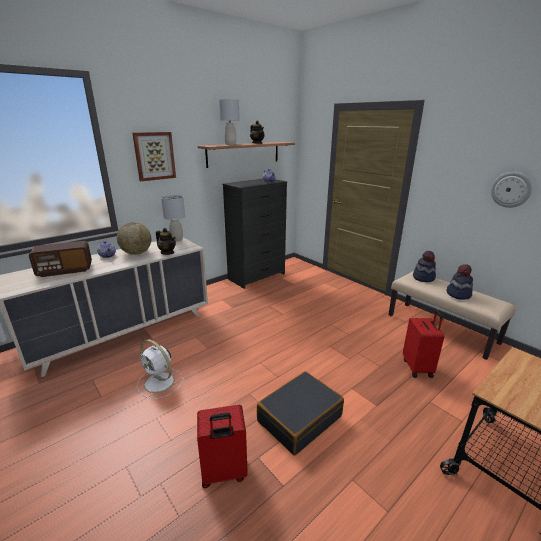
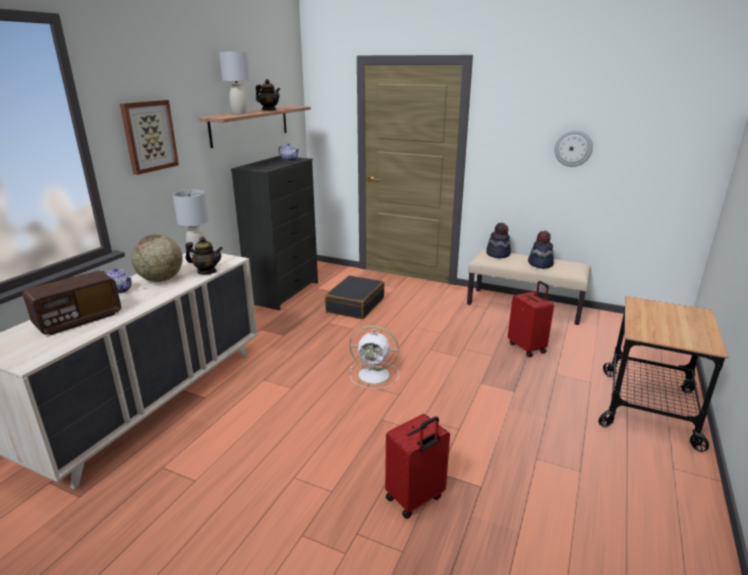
camera: 25 degrees left, 0 degrees up
white fan [137,339,183,399] -> white fan moved to [349,325,399,389]
black suitcase [257,371,344,455] -> black suitcase moved to [325,276,384,319]

